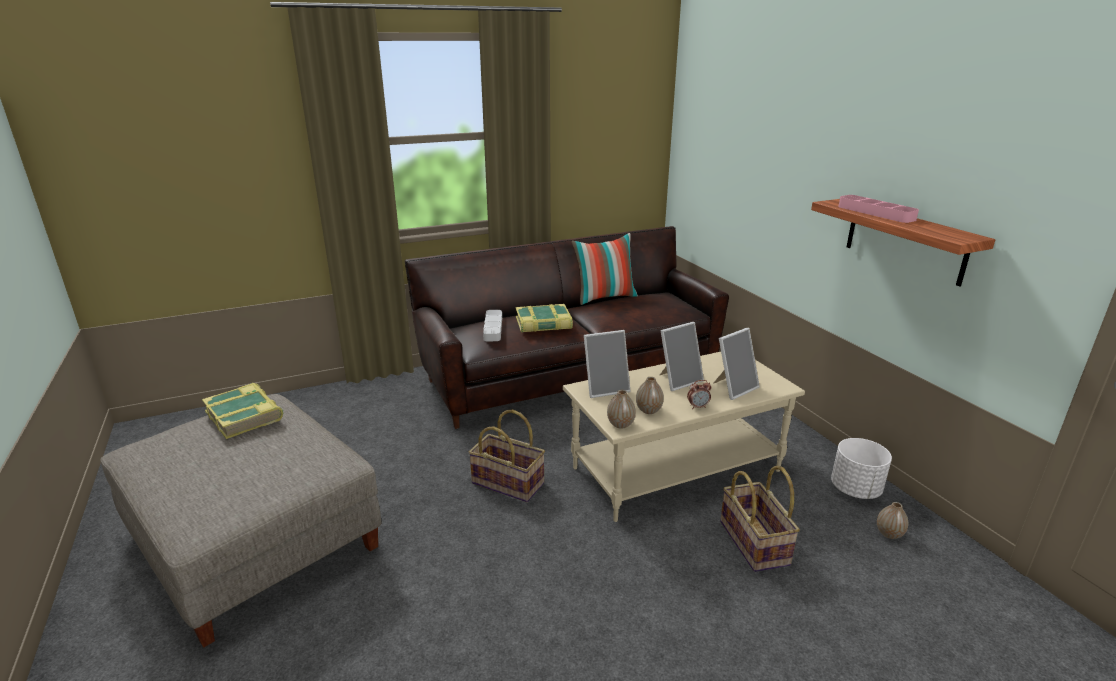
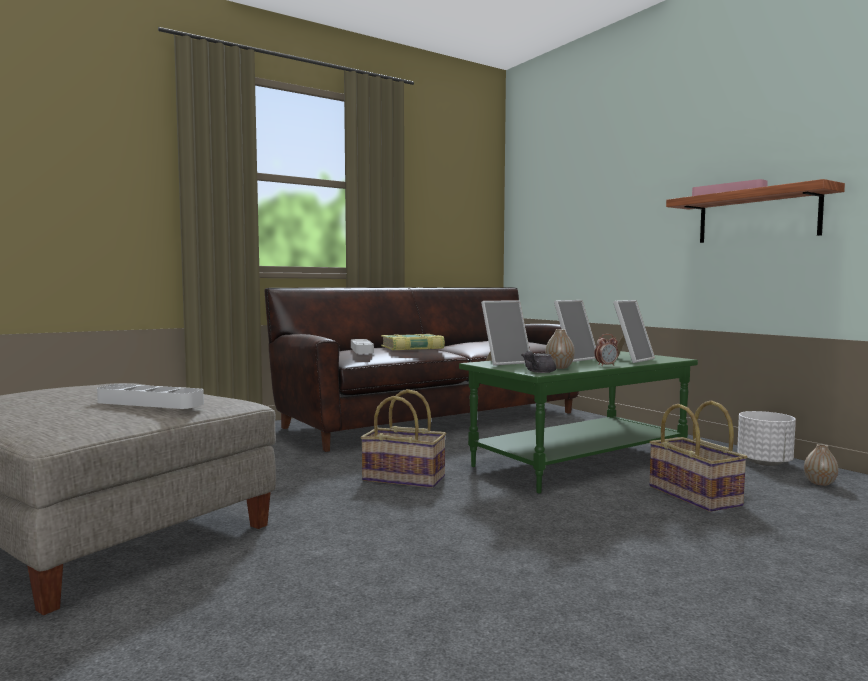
camera: 10 degrees left, 20 degrees down
book [202,383,283,439] -> none
beige coffee table [563,352,805,522] -> green coffee table [459,351,698,493]
pillow [571,233,638,305] -> none
vase [607,390,636,429] -> grey teapot [522,351,556,373]
none -> grey tray [97,384,204,409]

